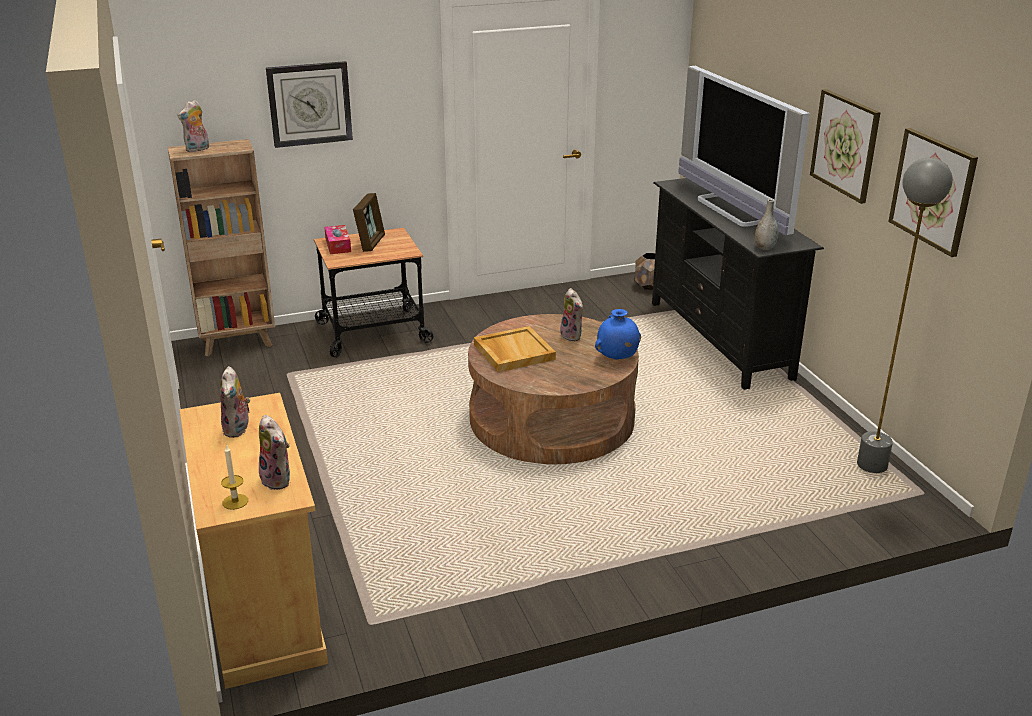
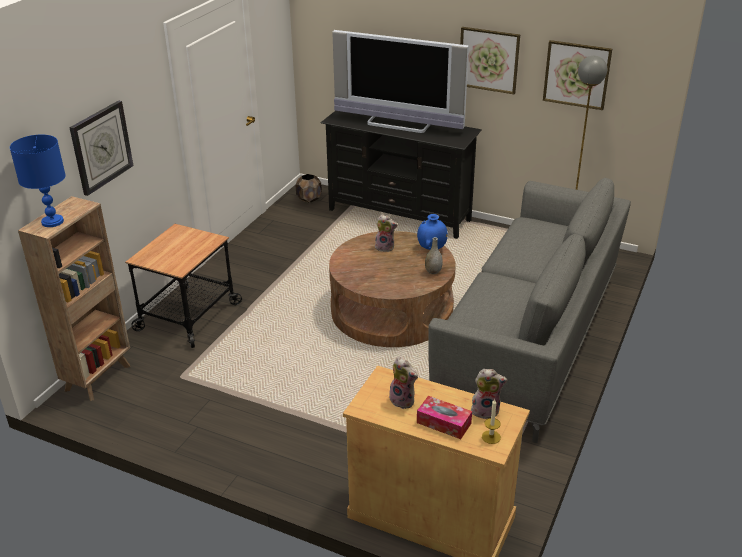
camera: 45 degrees left, 5 degrees up
plush toy [177,100,209,152] -> blue table lamp [10,134,66,227]
tissue box [324,225,351,254] -> tissue box moved to [417,396,472,439]
picture frame [353,193,385,252] -> none
beige tray [474,326,556,372] -> none
grey vase [755,199,778,250] -> grey vase moved to [425,237,443,274]
none -> grey sofa [428,178,631,443]

